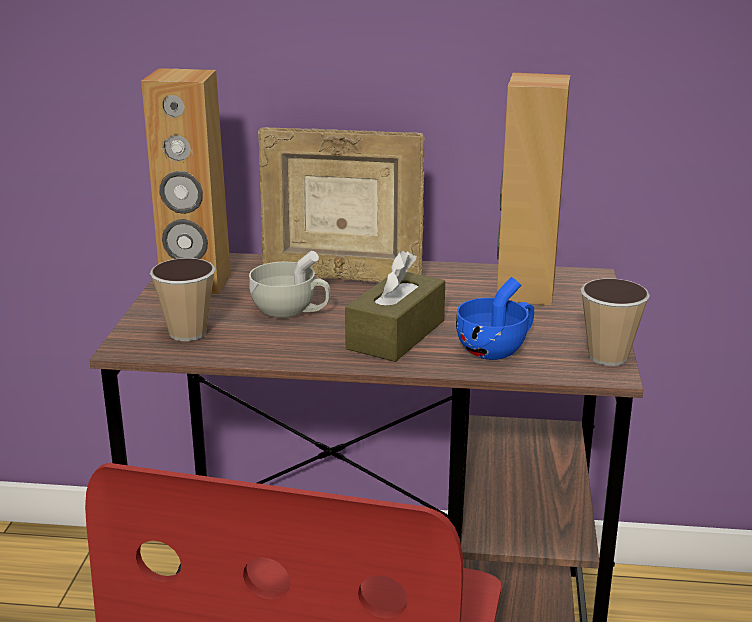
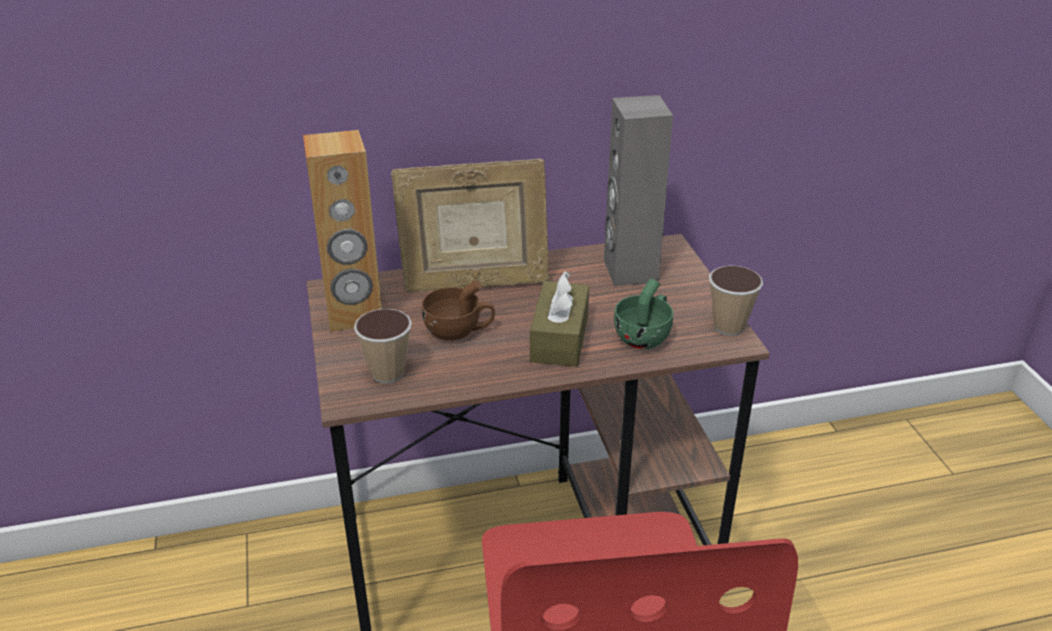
camera: 20 degrees left, 10 degrees up
white cup [249,251,331,318] -> brown cup [422,280,495,341]
blue cup [456,277,534,360] -> green cup [614,278,673,349]
brown speaker [497,73,570,306] -> grey speaker [604,95,673,286]

